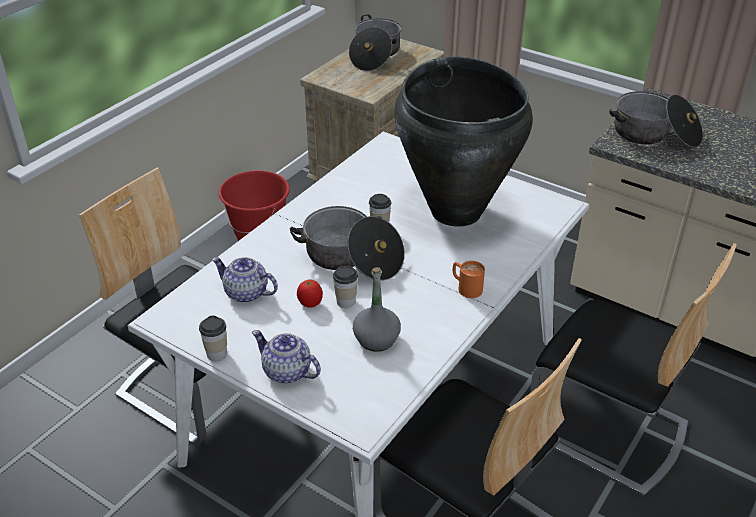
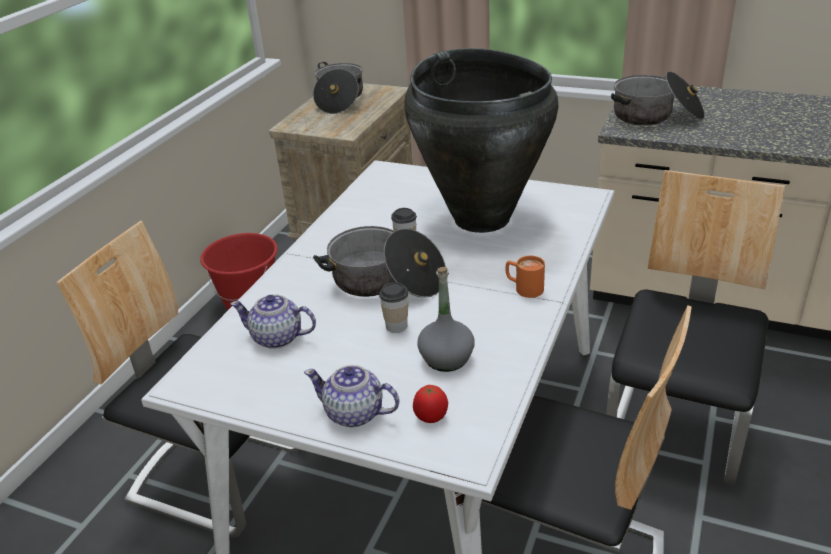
camera: 10 degrees left, 5 degrees down
cup [199,316,227,361] -> none
tomato [297,279,323,308] -> tomato moved to [413,385,448,423]
chair [530,243,737,497] -> chair turned 90 degrees counterclockwise [606,170,785,484]

